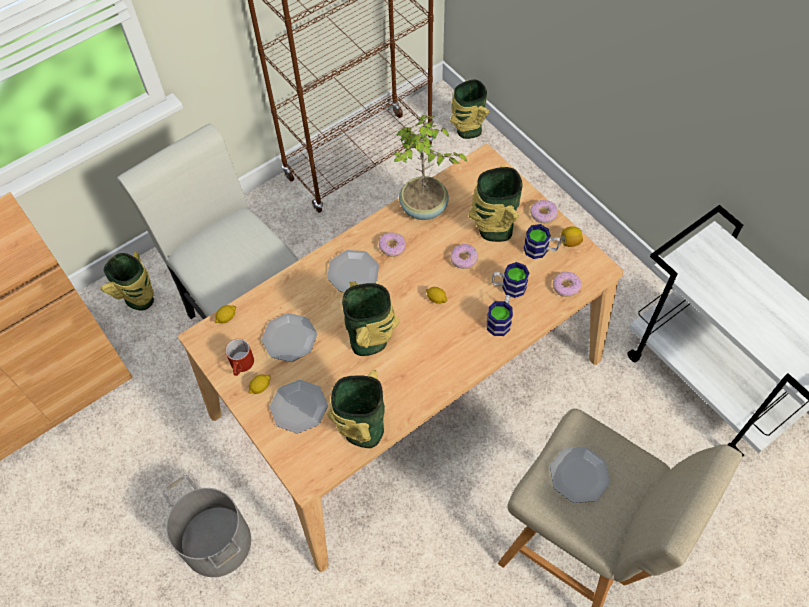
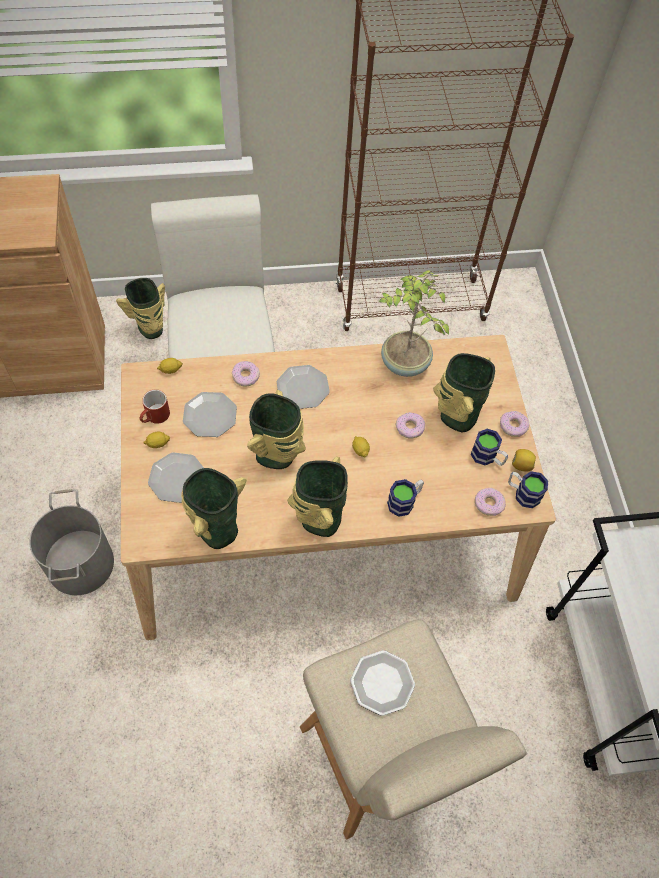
camera: 25 degrees right, 0 degrees up
donut [379,232,406,257] -> donut moved to [232,361,260,387]
vase [450,80,489,139] -> vase moved to [287,456,348,537]
mug [492,262,529,298] -> mug moved to [508,471,548,508]

